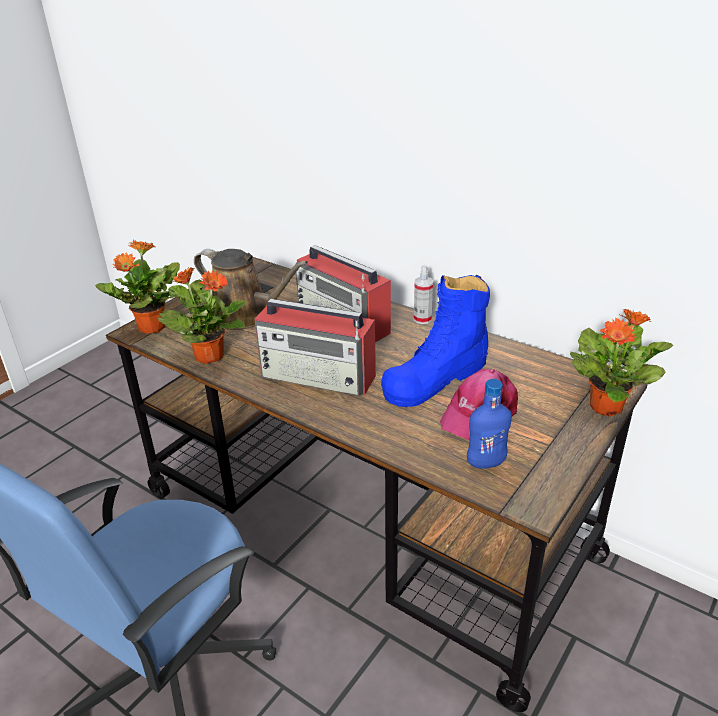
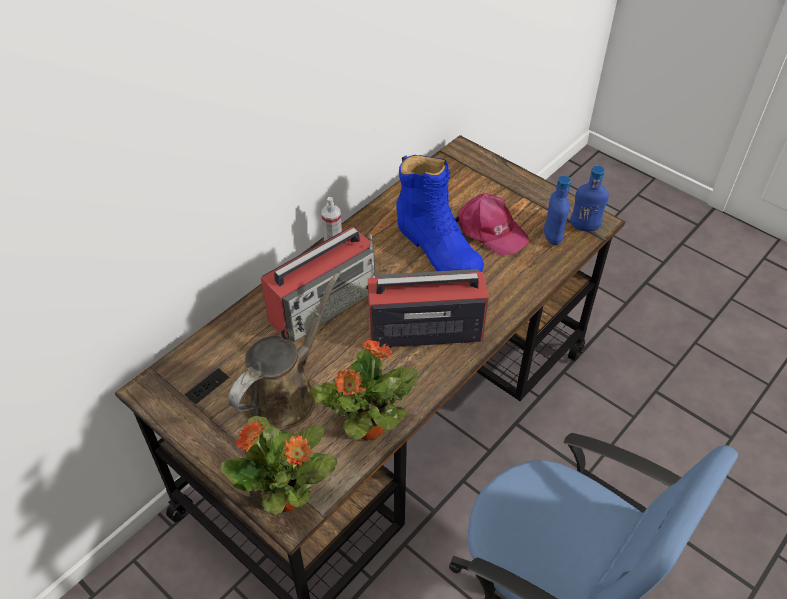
camera: 85 degrees left, 15 degrees up
radio [254,299,376,396] -> radio turned 120 degrees counterclockwise [368,262,489,348]
potted plant [570,309,673,416] -> none
none -> blue bottle [570,166,609,231]

